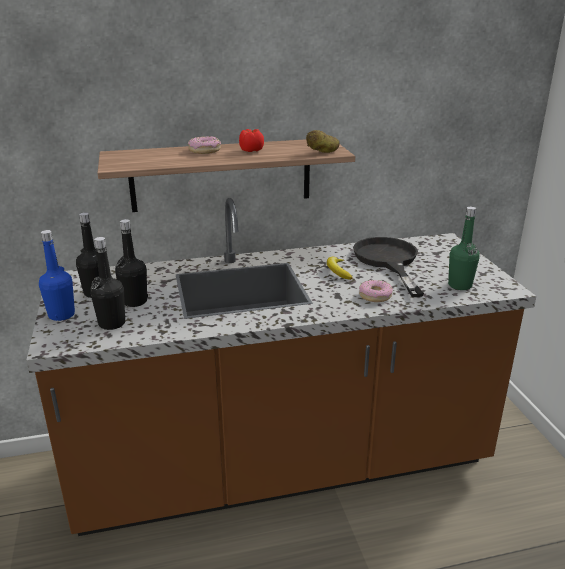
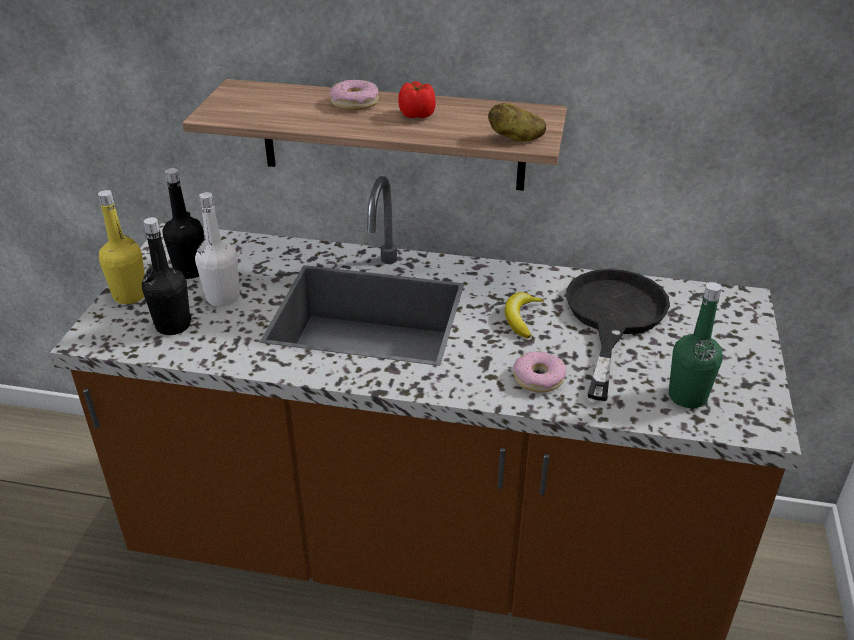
camera: 25 degrees right, 10 degrees up
blue bottle [39,230,75,321] -> yellow bottle [98,190,145,304]
black bottle [115,219,148,307] -> white bottle [195,192,240,307]

